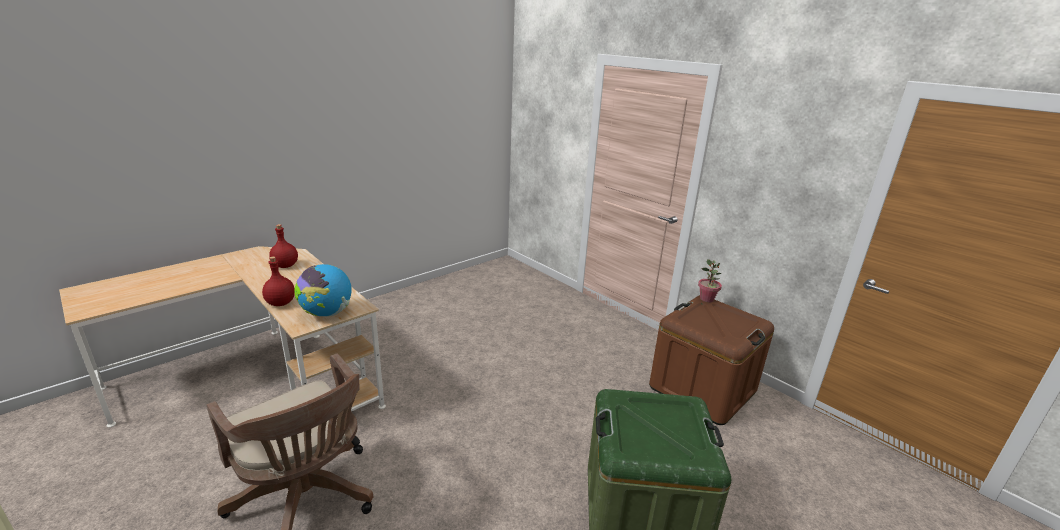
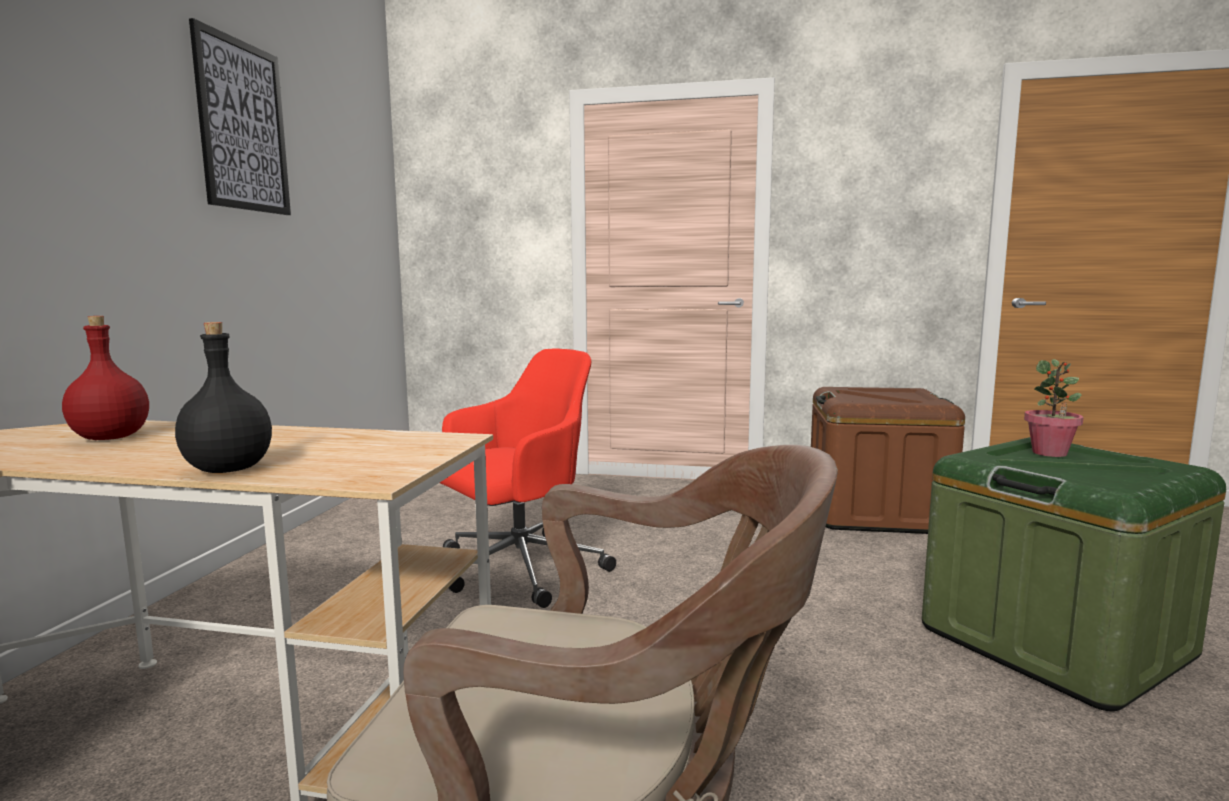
camera: 35 degrees left, 15 degrees down
red bottle [262,257,295,306] -> black bottle [175,322,272,473]
globe [294,264,352,317] -> none
potted plant [698,259,722,302] -> potted plant moved to [1024,359,1083,457]
none -> picture [189,18,291,215]
none -> red office chair [440,349,616,608]

